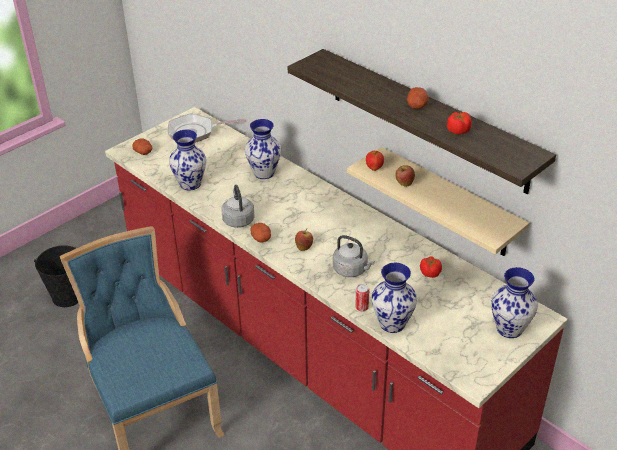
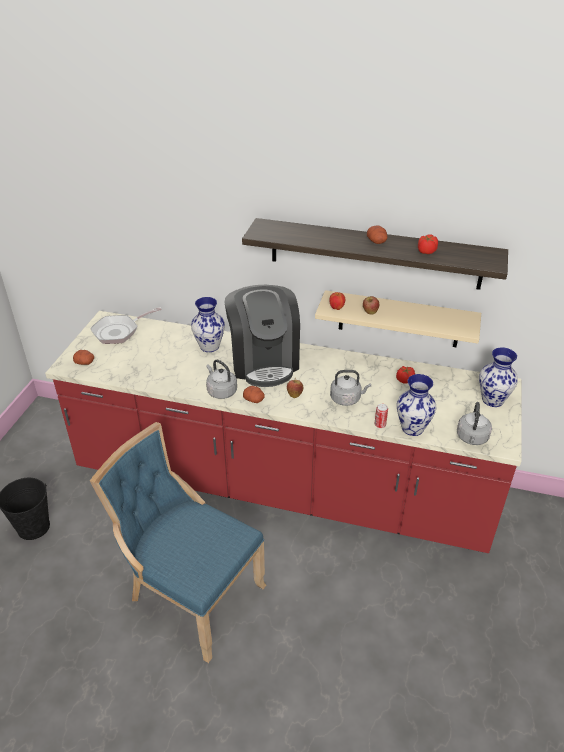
camera: 30 degrees left, 0 degrees up
vase [169,130,206,190] -> none
none -> coffee machine [225,285,300,387]
none -> grey kettle [457,402,492,445]

